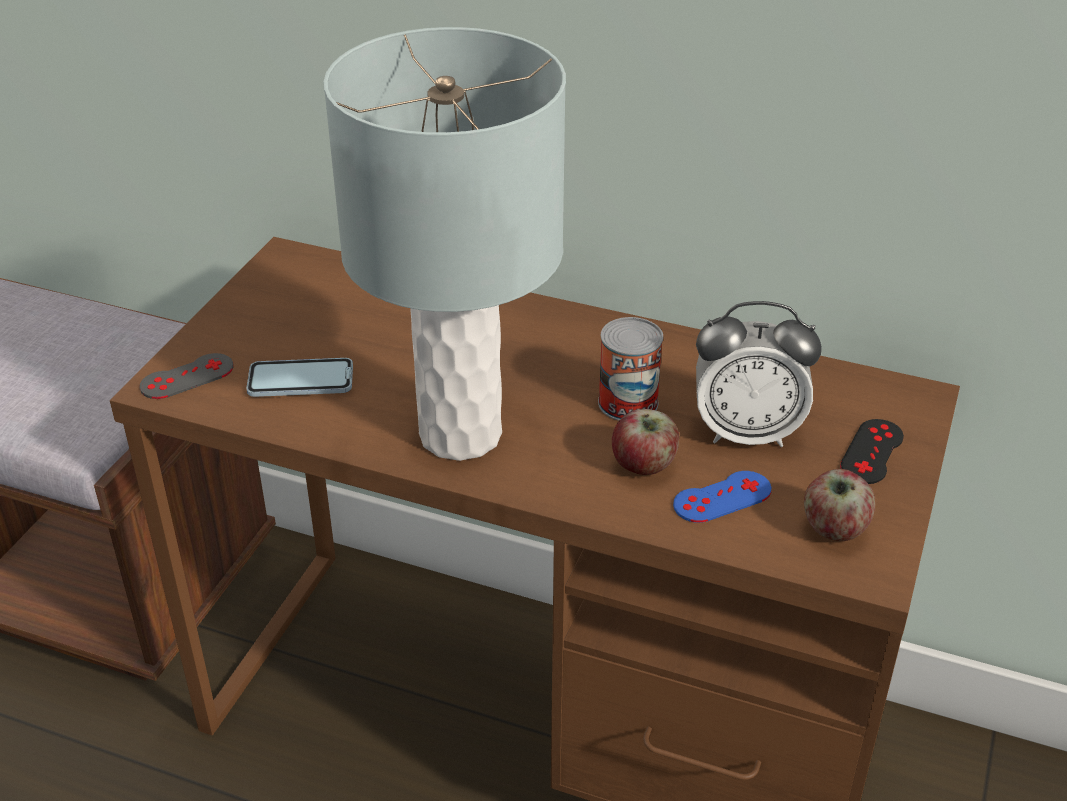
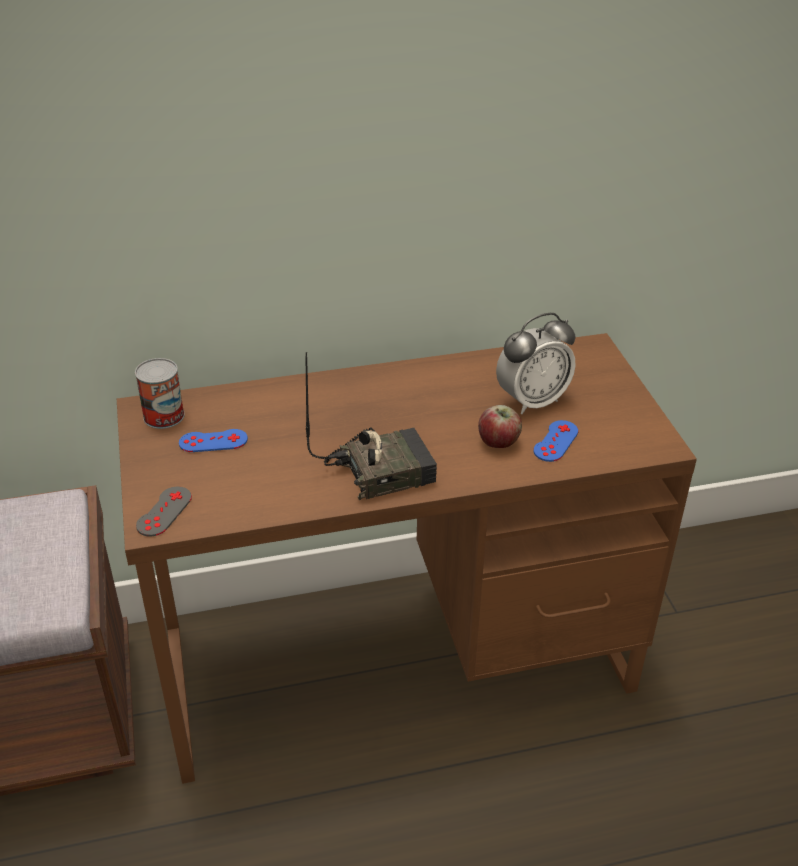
camera: 35 degrees left, 0 degrees up
phone [246,358,353,397] -> none
grey table lamp [323,27,566,461] -> radio [306,352,437,500]
can [598,317,663,421] -> can moved to [135,358,185,429]
apple [804,469,875,541] -> none
black game controller [840,419,904,484] -> none
none -> blue game controller [179,429,248,452]

